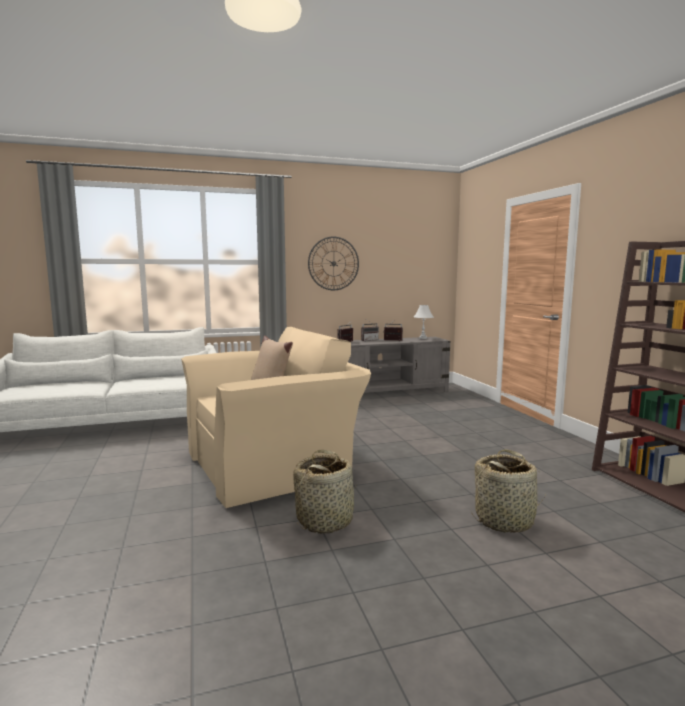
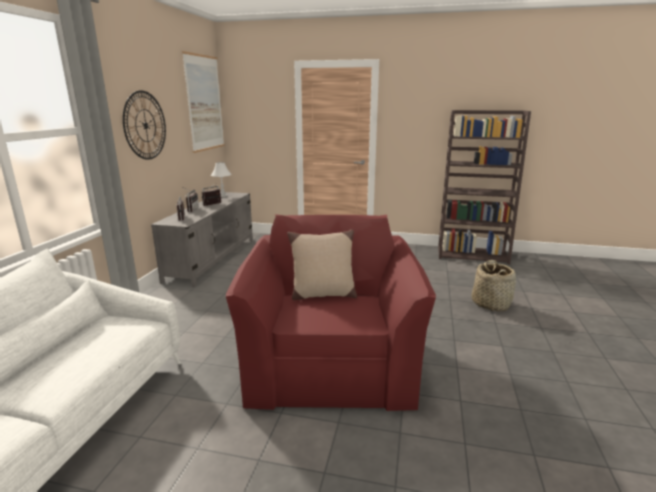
camera: 60 degrees left, 10 degrees up
beige armchair [181,327,371,508] -> red armchair [226,214,436,411]
basket [293,450,357,534] -> none
none -> picture [182,51,225,153]

